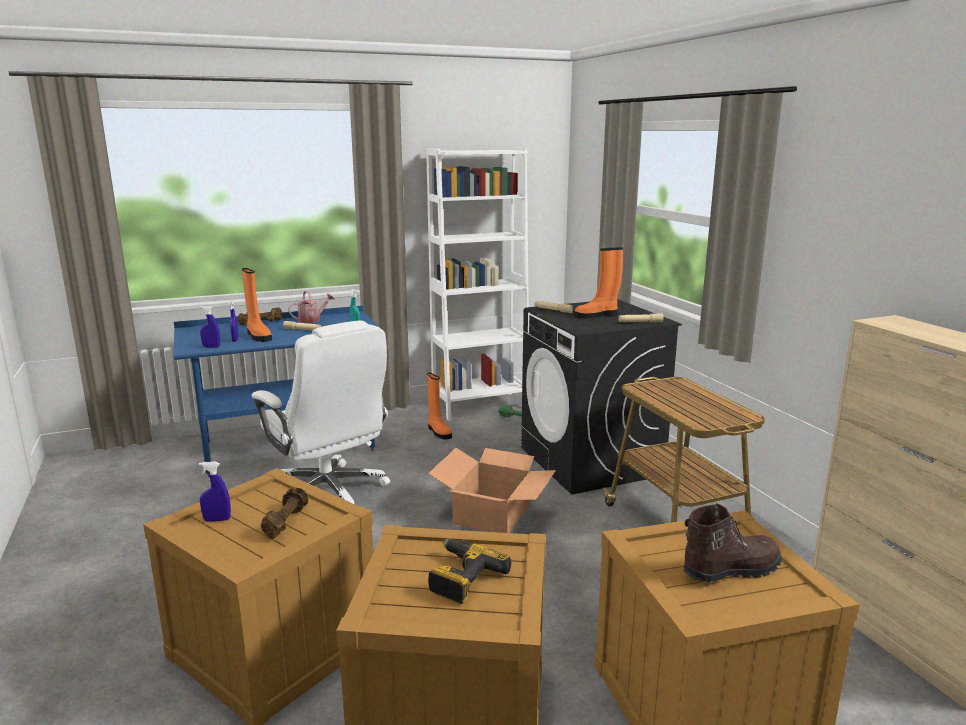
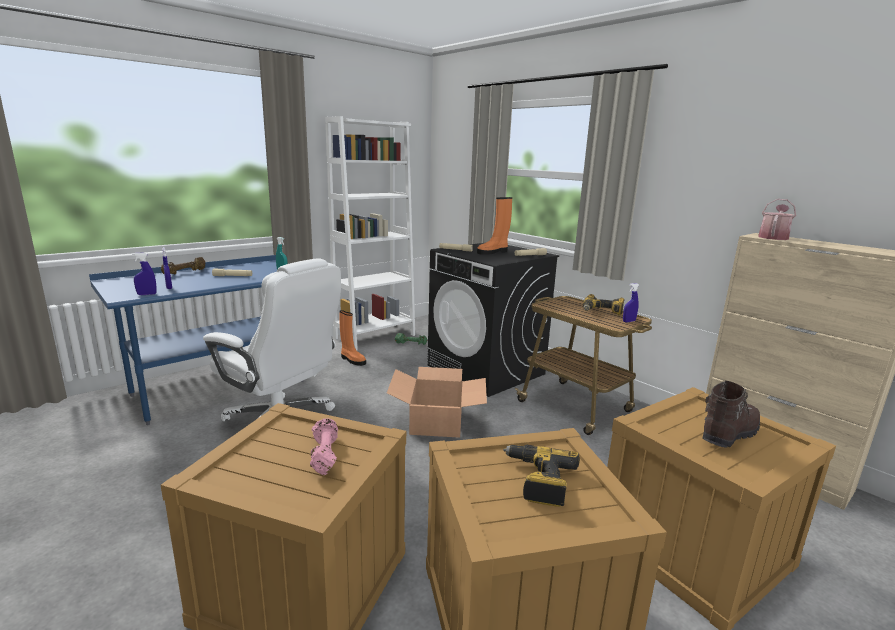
camera: 20 degrees left, 0 degrees up
blue spray bottle [198,462,231,522] -> blue spray bottle moved to [623,283,639,322]
orange boot [242,268,272,342] -> none
brown dumbbell [261,488,308,539] -> pink dumbbell [310,419,338,475]
watering can [288,290,335,323] -> watering can moved to [758,199,796,240]
none -> power drill [583,294,625,316]

